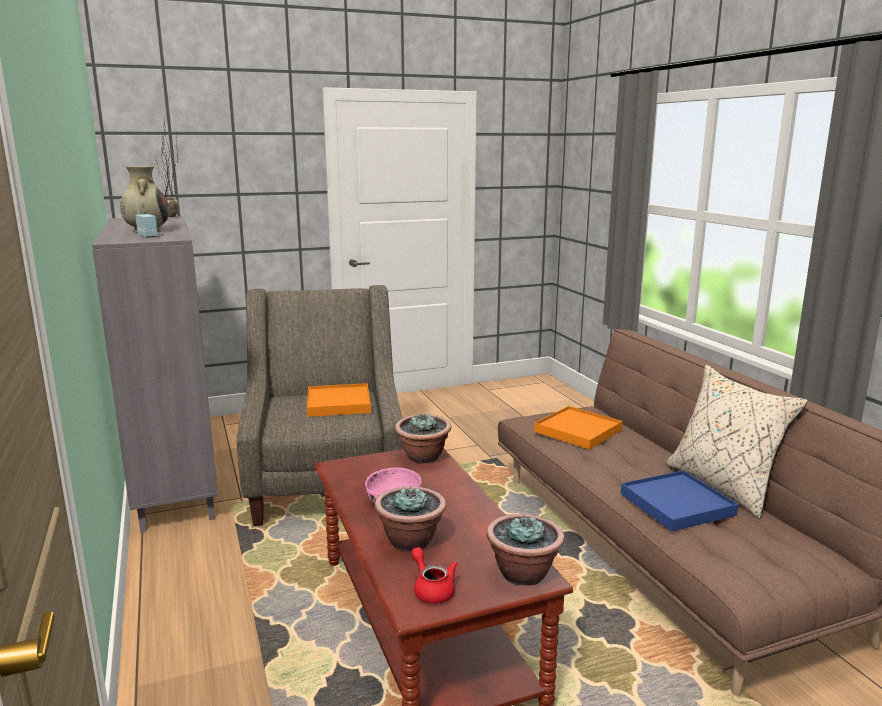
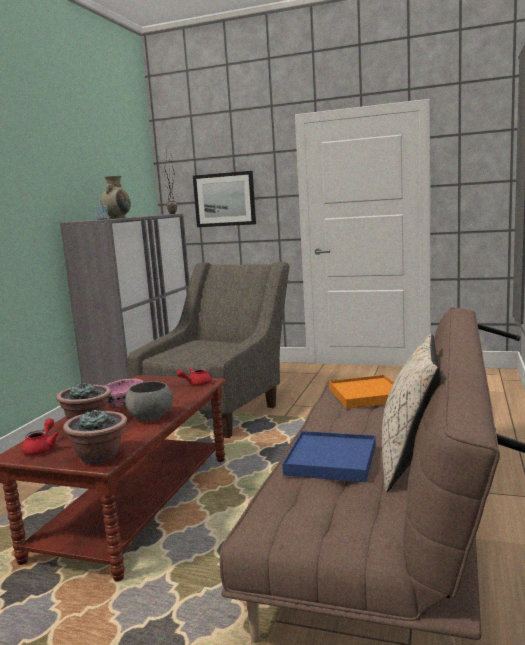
camera: 40 degrees right, 5 degrees down
orange tray [307,383,371,417] -> none
potted plant [395,413,451,463] -> red teapot [177,367,212,386]
none -> grey bowl [125,381,173,420]
none -> picture [193,171,256,227]

